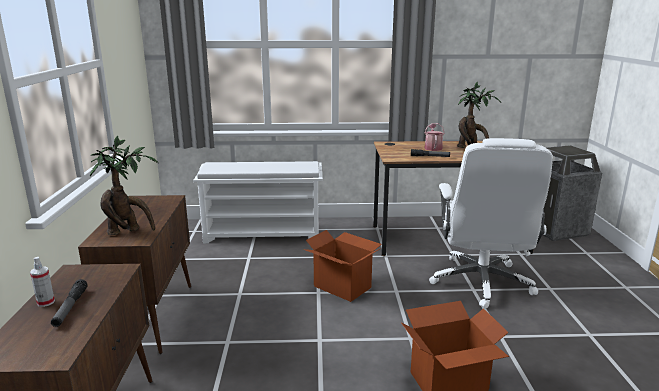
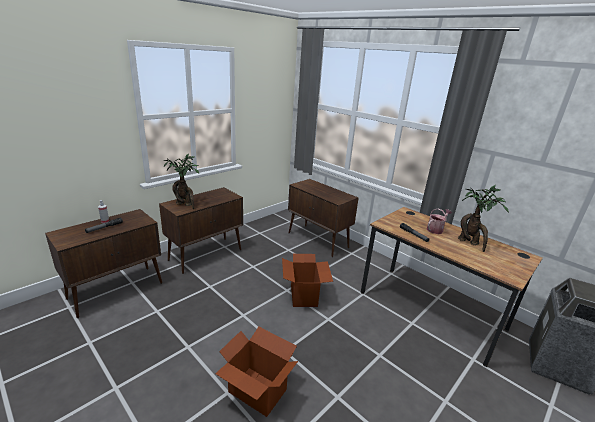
camera: 45 degrees right, 5 degrees up
white shoe rack [193,161,323,244] -> brown cabinet [288,179,359,257]
white office chair [429,138,553,309] -> none

